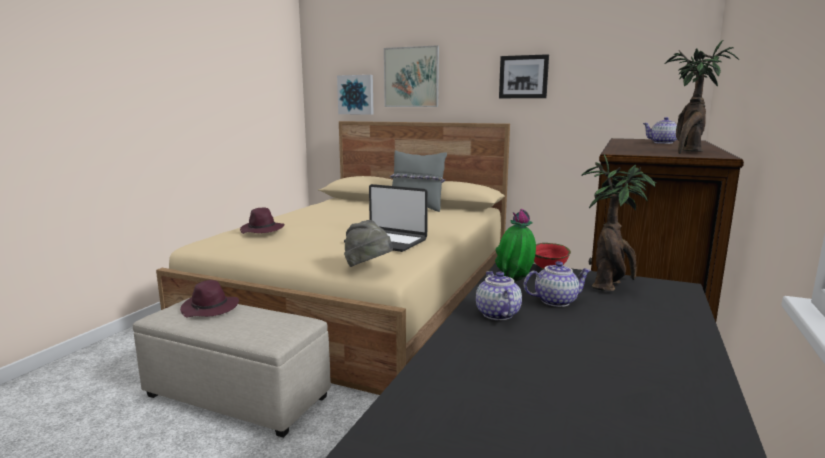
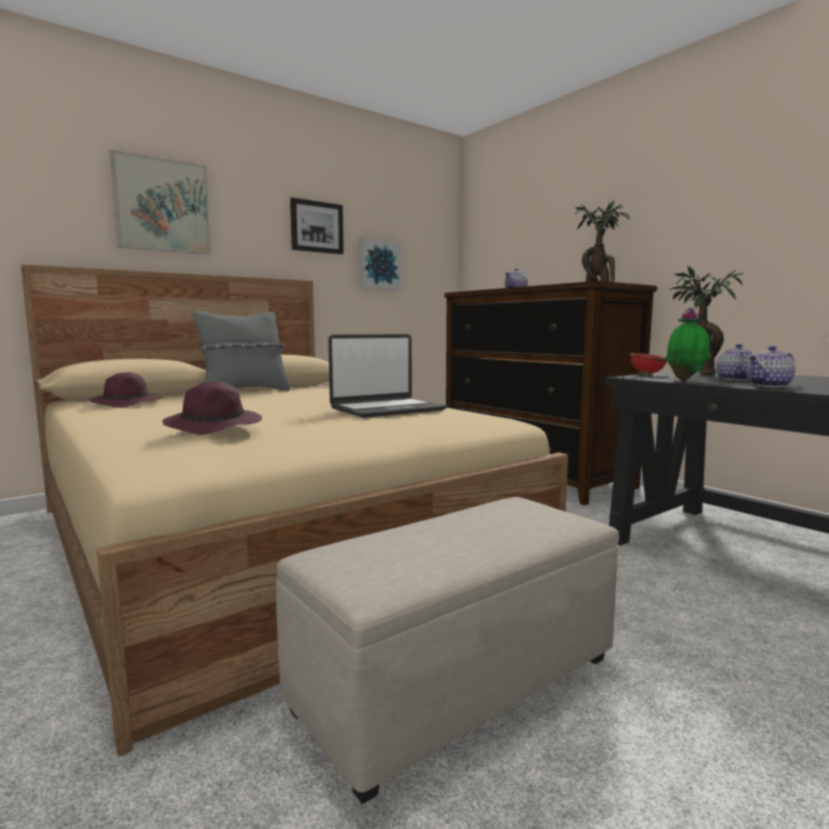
camera: 60 degrees left, 5 degrees down
purple hat [180,280,239,317] -> purple hat moved to [89,372,162,408]
picture [337,75,373,115] -> picture moved to [359,238,402,290]
grey hat [344,220,393,267] -> none
teapot [476,271,522,320] -> teapot turned 45 degrees counterclockwise [747,346,795,387]

